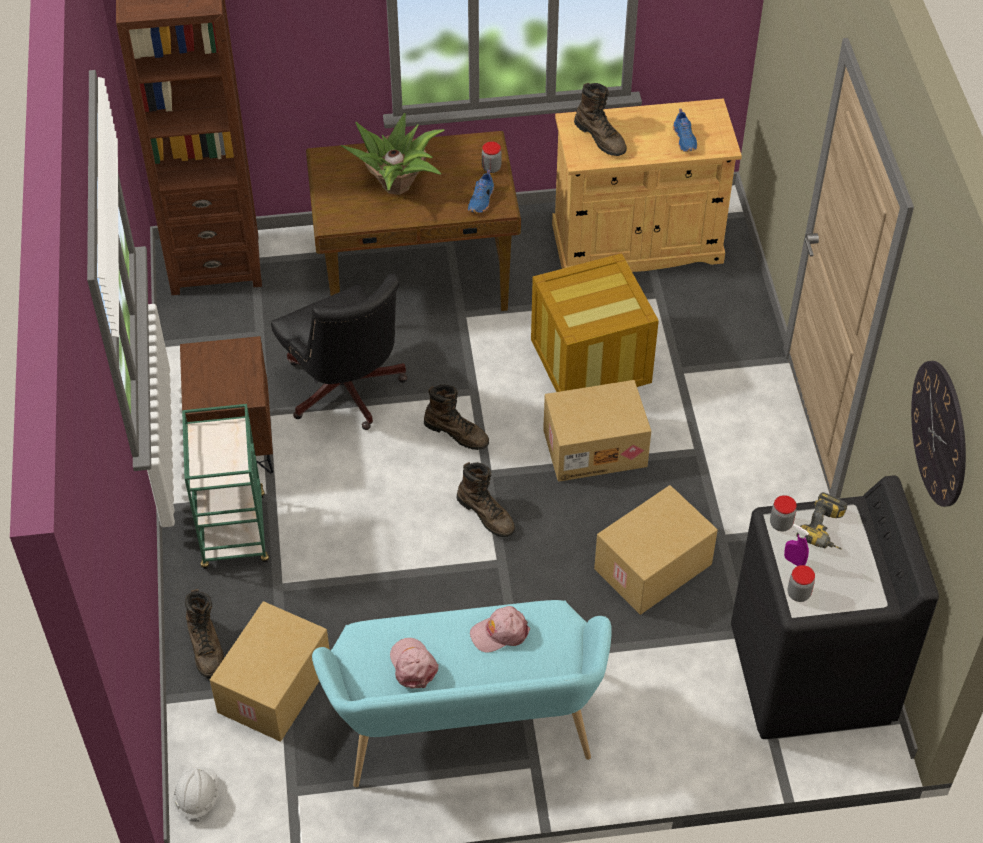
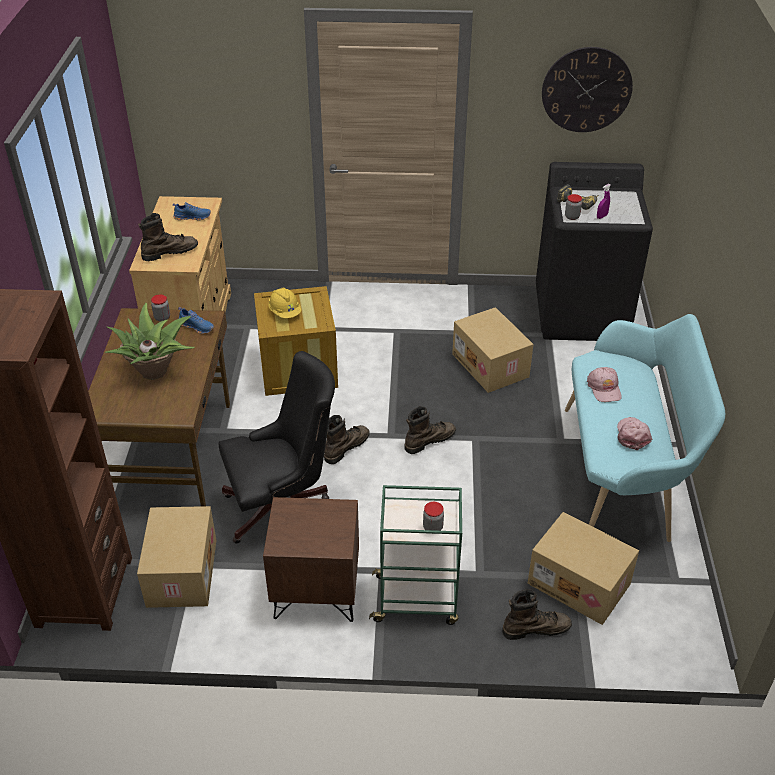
camera: 80 degrees left, 10 degrees down
white hard hat [174,767,218,822] -> none
pink cap [390,638,439,689] -> pink cap turned 105 degrees clockwise [617,417,652,450]
cardboard box [543,380,651,482] -> cardboard box moved to [137,506,216,608]
jar [787,565,815,602] -> jar moved to [423,502,444,531]
none -> yellow hard hat [268,288,301,318]

